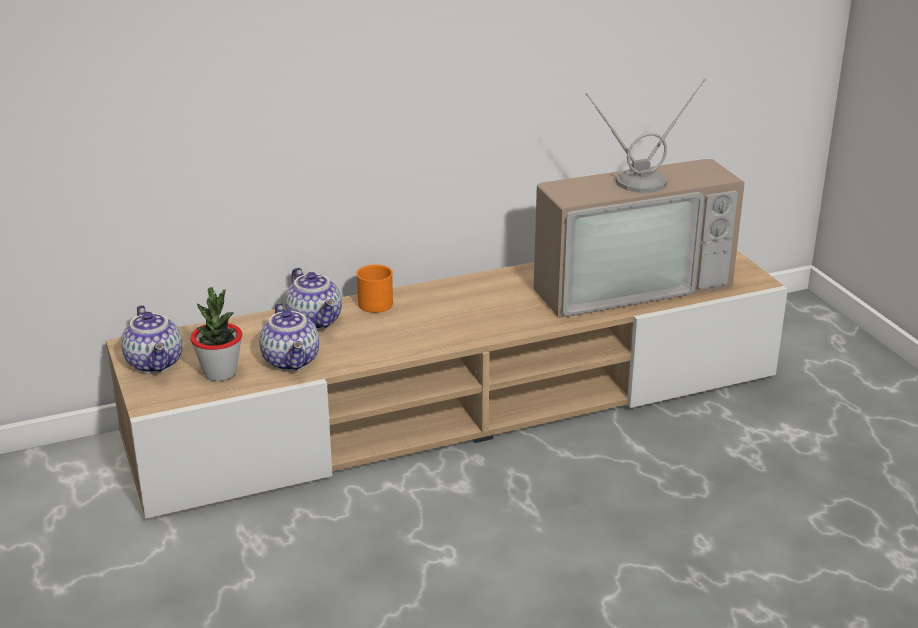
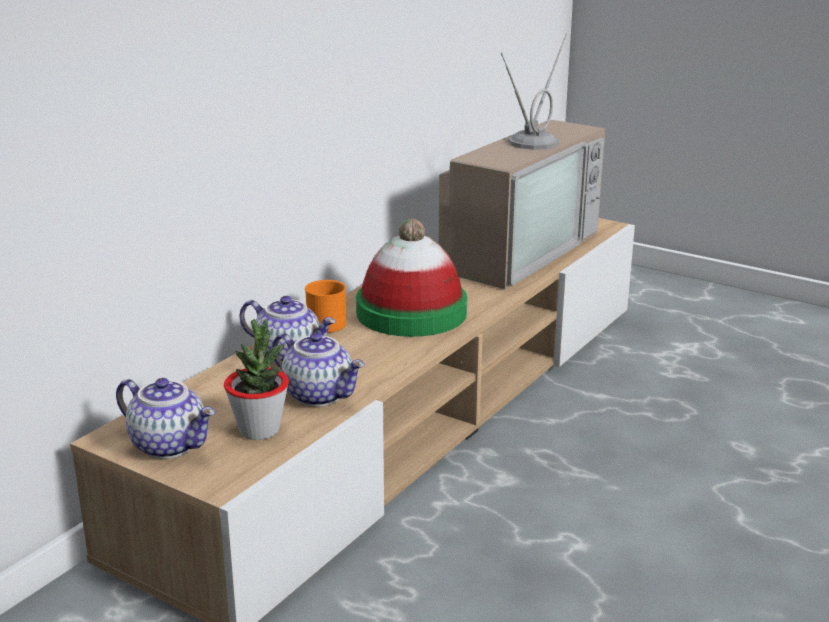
camera: 35 degrees left, 5 degrees down
none -> hat [356,219,467,337]

